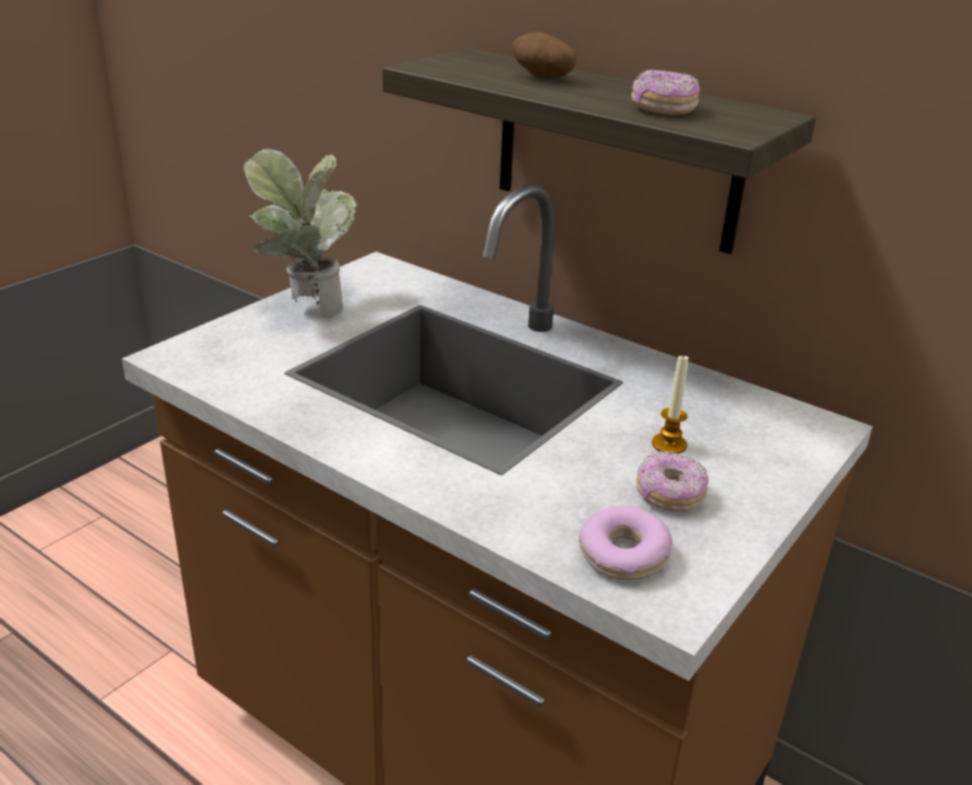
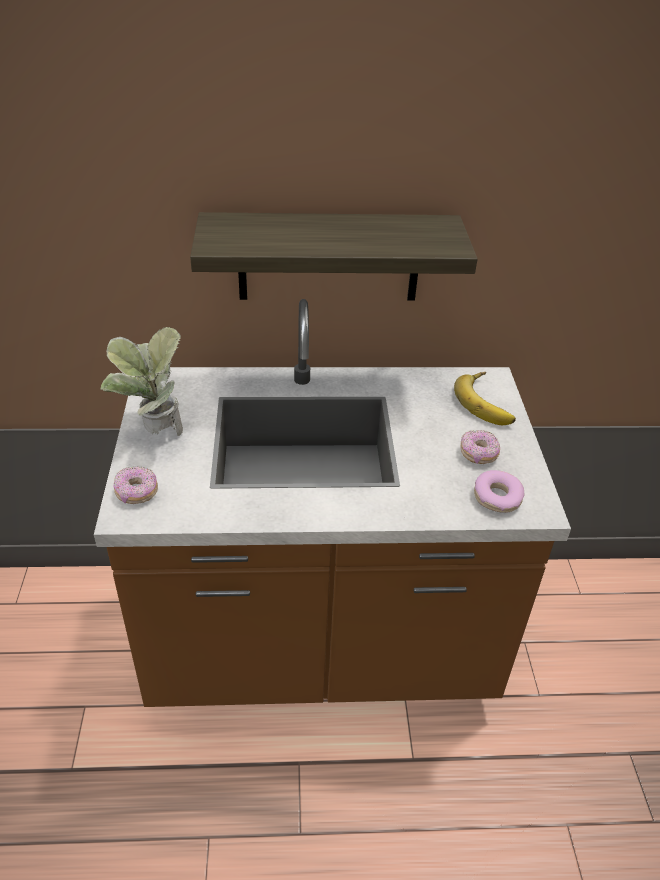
camera: 40 degrees left, 10 degrees up
potato [512,32,576,79] -> none
donut [631,69,700,115] -> donut moved to [113,467,158,504]
candle [652,354,689,454] -> none
none -> banana [454,372,516,425]

